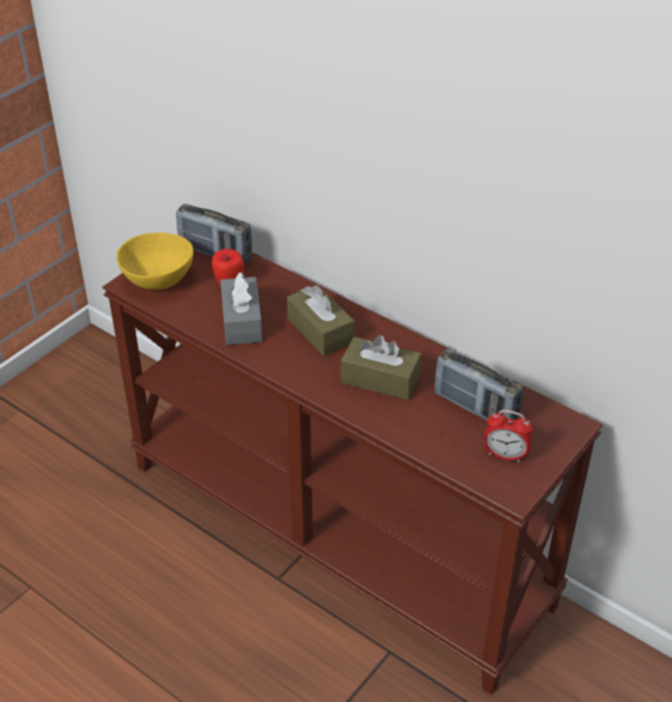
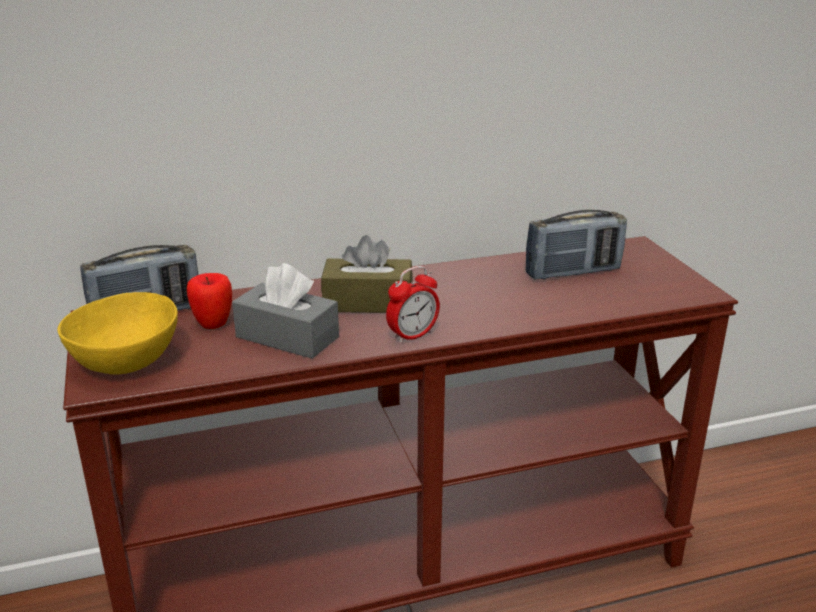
camera: 55 degrees left, 15 degrees down
brown tissue box [341,335,422,400] -> none
alarm clock [484,410,533,462] -> alarm clock moved to [386,266,440,344]

